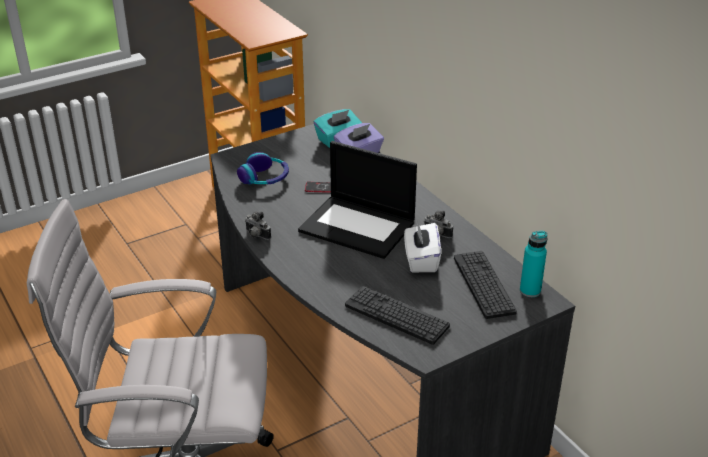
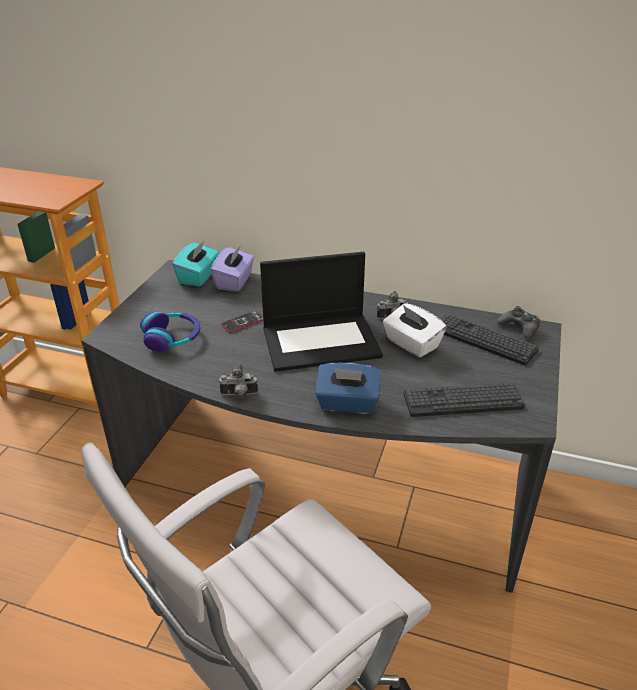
camera: 40 degrees left, 0 degrees up
turquoise bottle [520,231,547,297] -> black game controller [497,306,540,339]
none -> blue tissue box [315,363,381,414]

